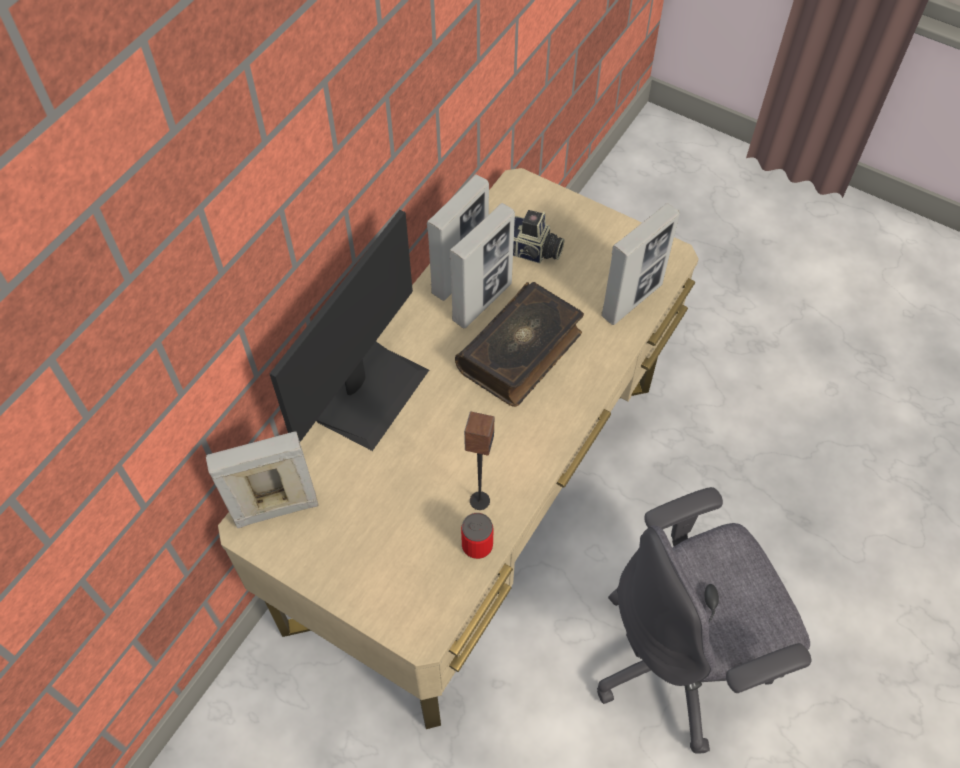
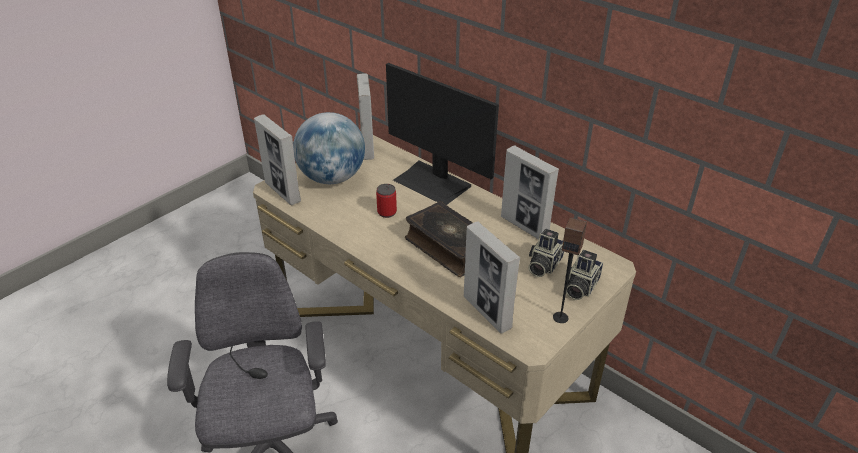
camera: 100 degrees right, 20 degrees down
picture frame [449,203,515,328] -> picture frame moved to [254,114,301,205]
can [461,513,493,559] -> can moved to [376,184,397,218]
speaker [464,412,494,510] -> speaker moved to [553,218,587,323]
none -> globe [293,112,365,184]
none -> camera [565,250,603,300]

